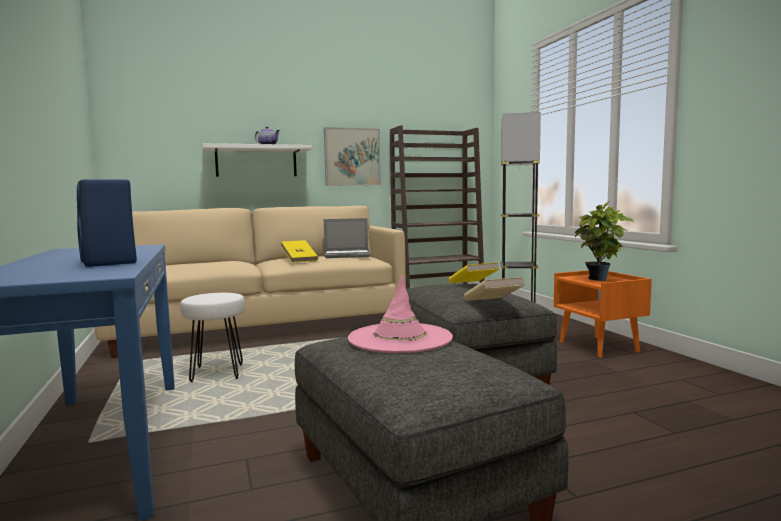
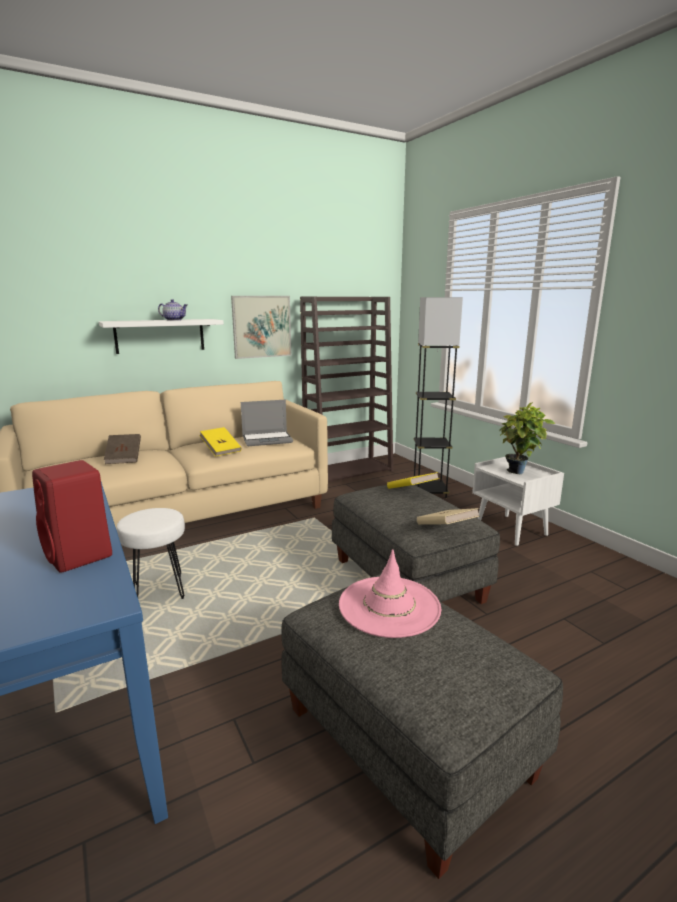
camera: 10 degrees left, 10 degrees up
blue speaker [77,179,137,267] -> red speaker [32,460,112,573]
orange nightstand [554,270,652,358] -> white nightstand [472,457,564,546]
none -> brown book [104,434,141,464]

